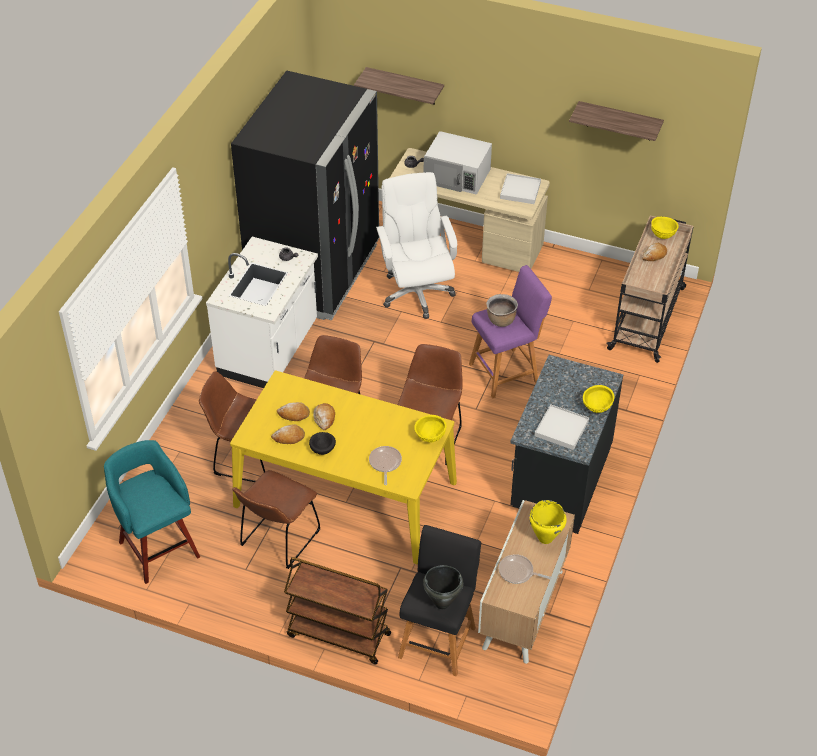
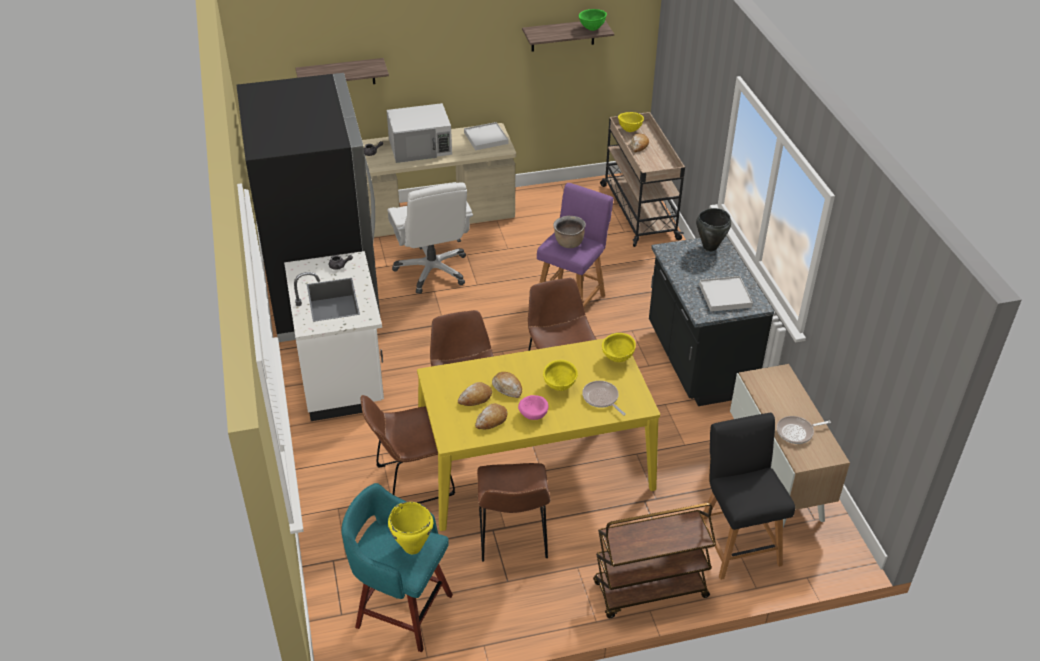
camera: 35 degrees left, 5 degrees down
black bowl [309,432,336,455] -> pink bowl [518,395,548,420]
white office chair [376,172,457,319] -> white office chair turned 150 degrees counterclockwise [387,183,473,294]
black cooking pot [423,565,463,609] -> black cooking pot moved to [696,208,731,251]
yellow cooking pot [529,500,567,544] -> yellow cooking pot moved to [388,502,433,554]
yellow bowl [583,385,614,413] -> yellow bowl moved to [543,360,578,391]
none -> green bowl [579,9,607,31]

